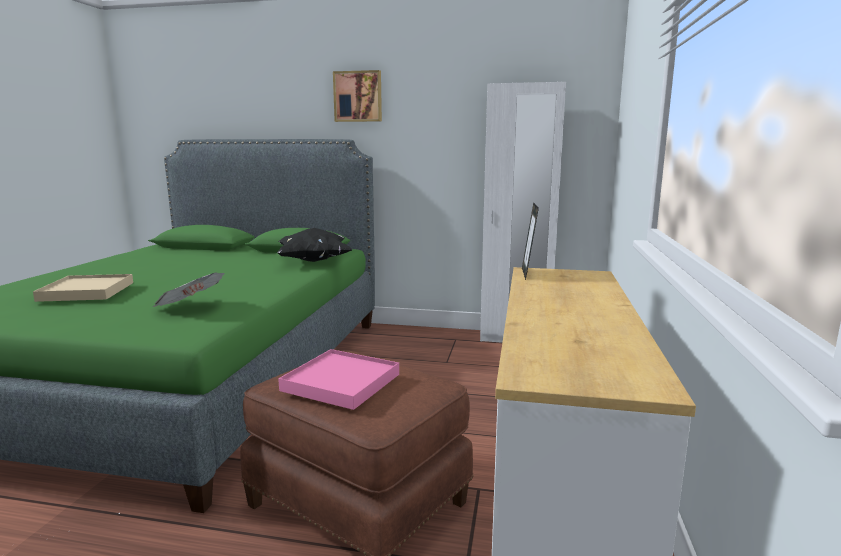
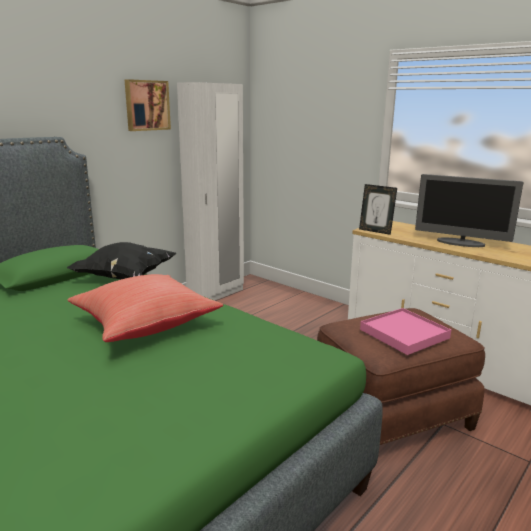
camera: 60 degrees left, 5 degrees up
beige tray [33,274,133,302] -> none
newspaper [152,272,224,307] -> none
picture [333,70,382,122] -> picture moved to [125,79,171,131]
none -> red pillow [67,274,223,342]
none -> monitor [415,174,523,247]

